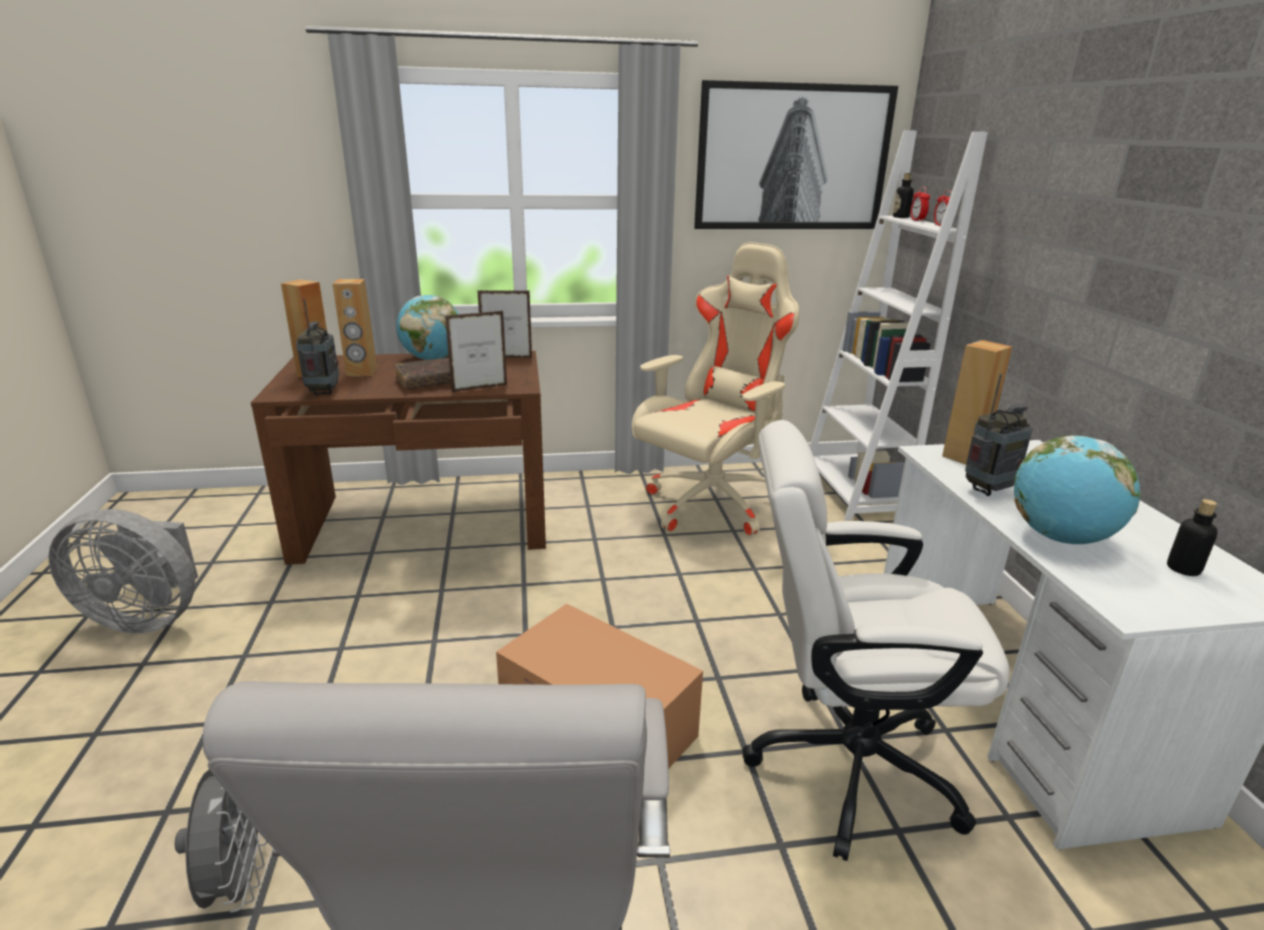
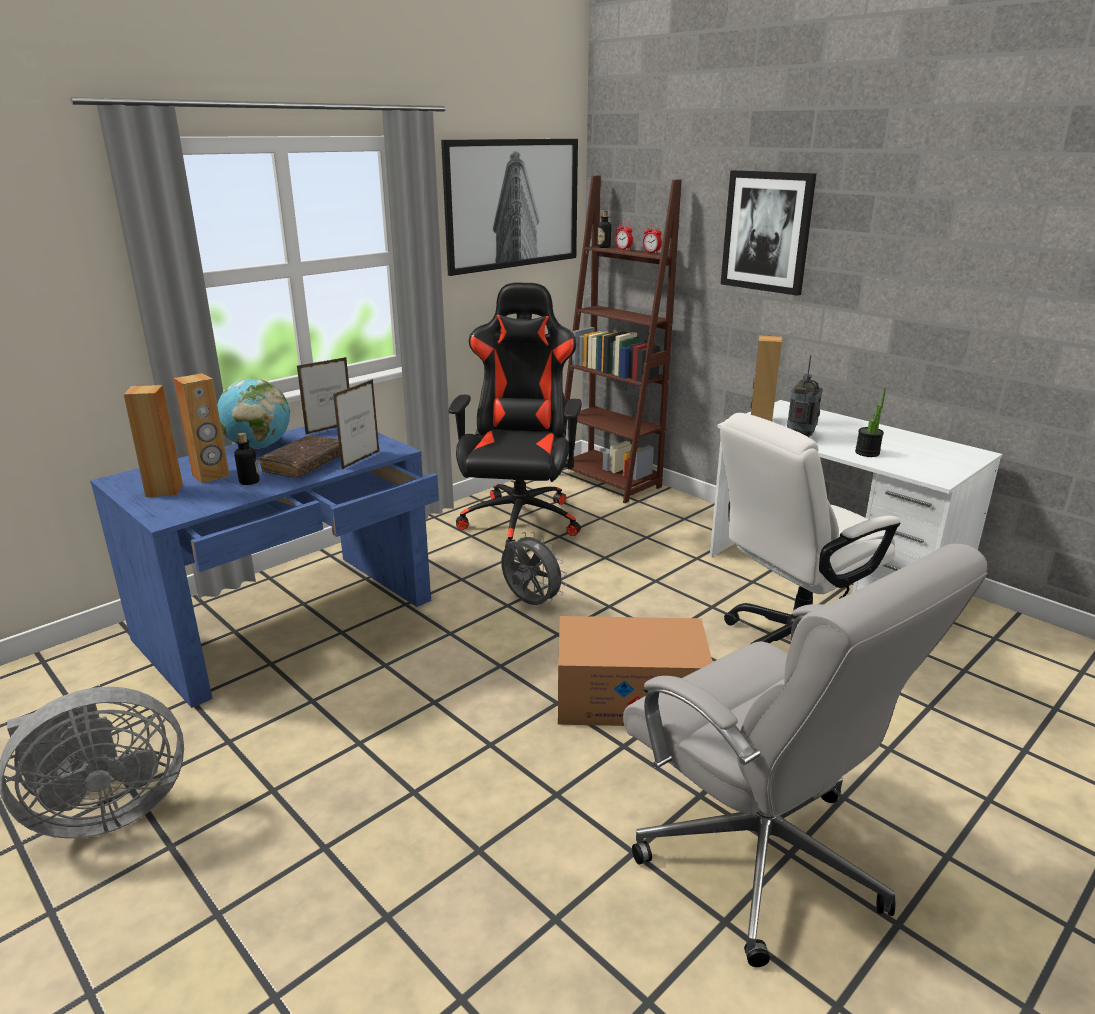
camera: 35 degrees left, 0 degrees up
grey fan [175,769,267,913] -> grey fan moved to [501,532,567,605]
brown desk [251,351,546,565] -> blue desk [90,426,439,708]
radio [296,299,339,395] -> none
beige office chair [632,242,799,535] -> black office chair [449,282,582,548]
white bookcase [810,130,988,520] -> brown bookcase [563,176,682,503]
globe [1014,435,1140,544] -> potted plant [855,387,886,457]
bottle [1167,499,1218,576] -> bottle moved to [234,433,259,485]
none -> picture [721,170,816,296]

